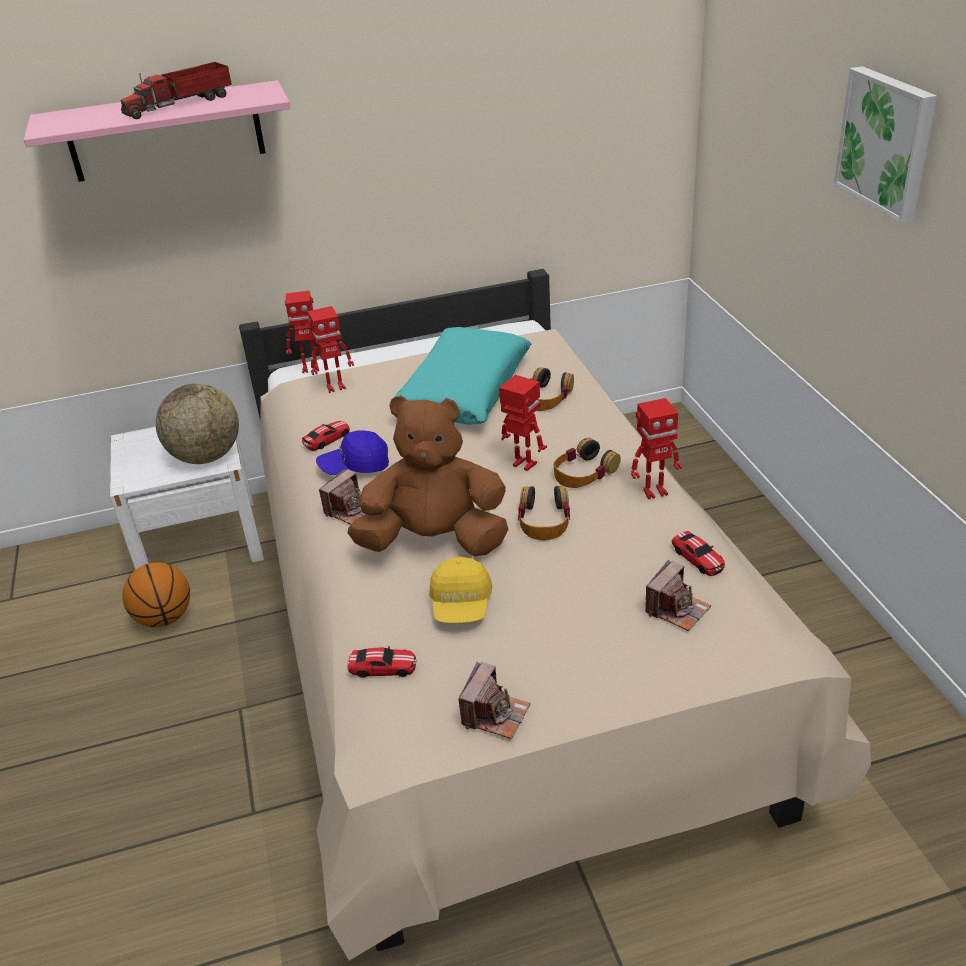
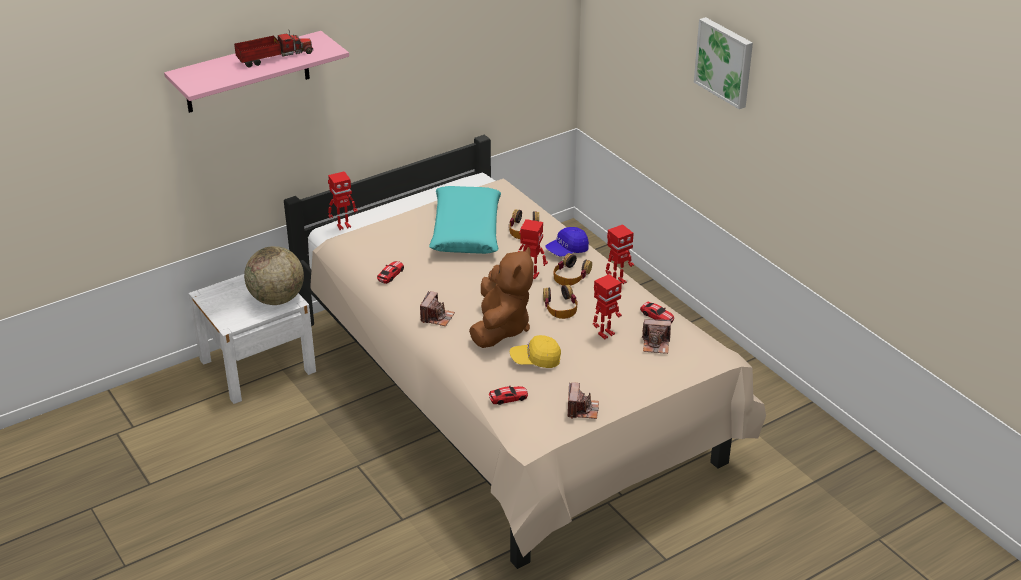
camera: 20 degrees left, 0 degrees up
toy truck [121,62,232,119] -> toy truck turned 150 degrees counterclockwise [234,29,313,68]
basketball [122,562,190,627] -> none
toy robot [308,306,354,393] -> toy robot moved to [593,274,622,340]
blue cap [316,430,389,475] -> blue cap moved to [545,227,589,257]
brown plush toy [348,396,509,556] -> brown plush toy turned 120 degrees clockwise [469,247,534,348]
yellow cap [429,557,492,623] -> yellow cap turned 105 degrees clockwise [510,335,561,368]
camera [645,560,711,631] -> camera turned 75 degrees clockwise [642,319,671,354]

